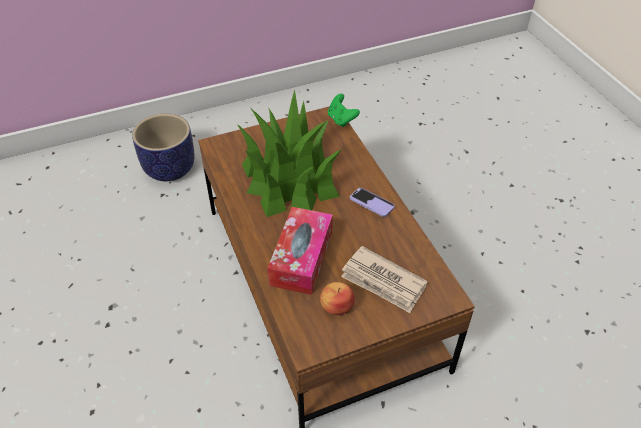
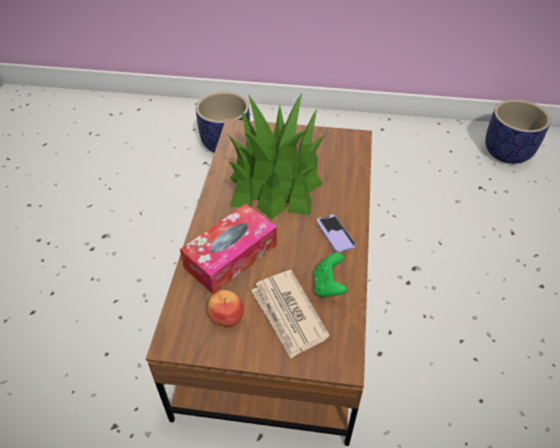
camera: 30 degrees right, 0 degrees up
green game controller [328,94,360,127] -> green game controller moved to [314,253,347,298]
none -> planter [485,100,551,164]

